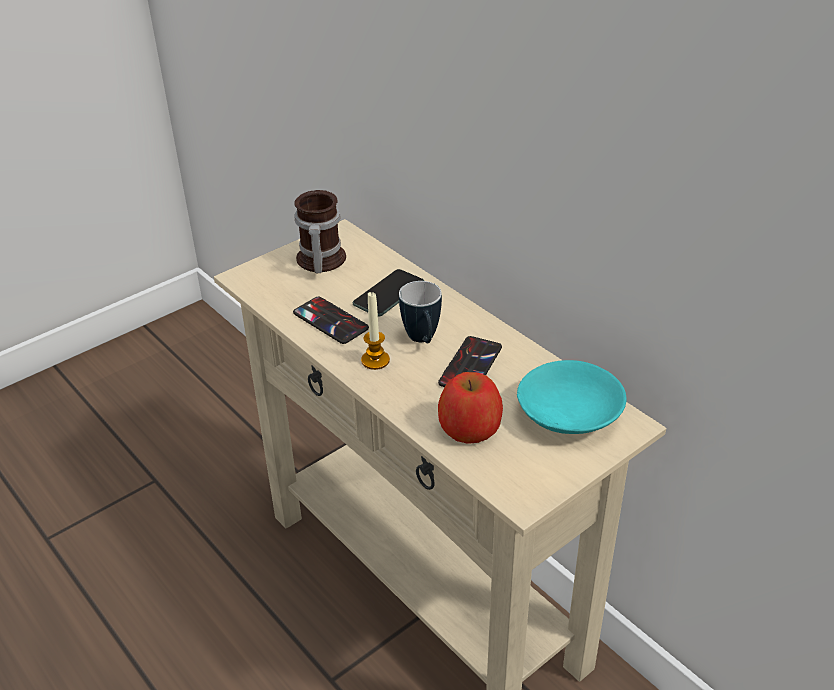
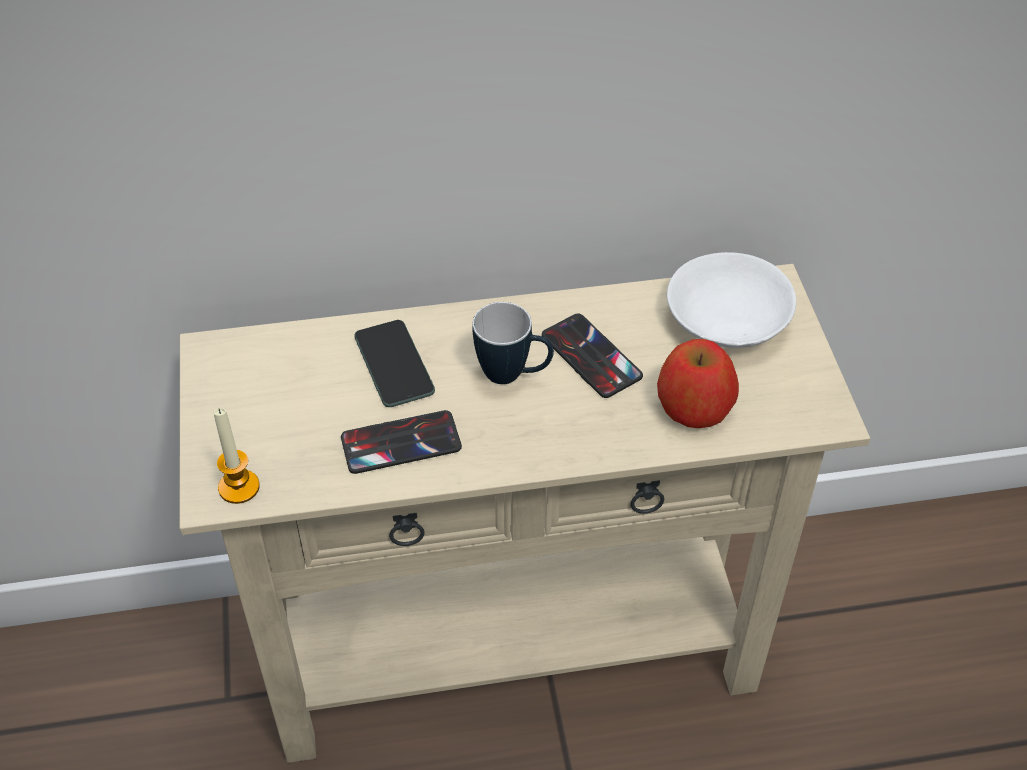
camera: 60 degrees left, 10 degrees up
mug [294,190,346,273] -> none
candle [361,291,390,370] -> candle moved to [214,408,260,504]
turquoise bowl [517,360,626,434] -> white bowl [667,252,796,348]

